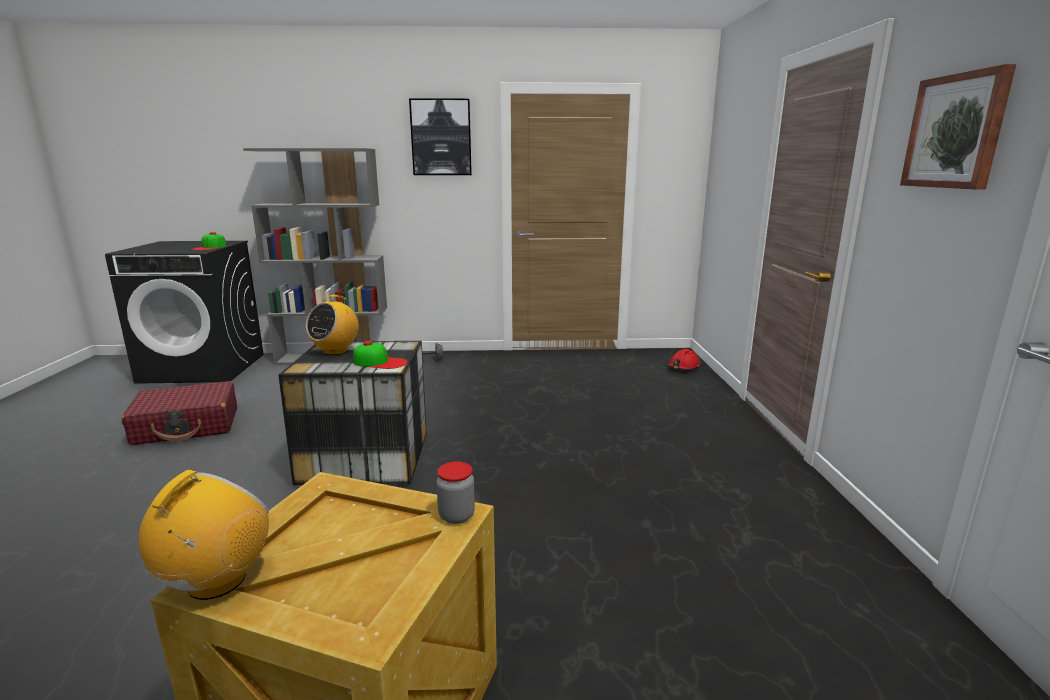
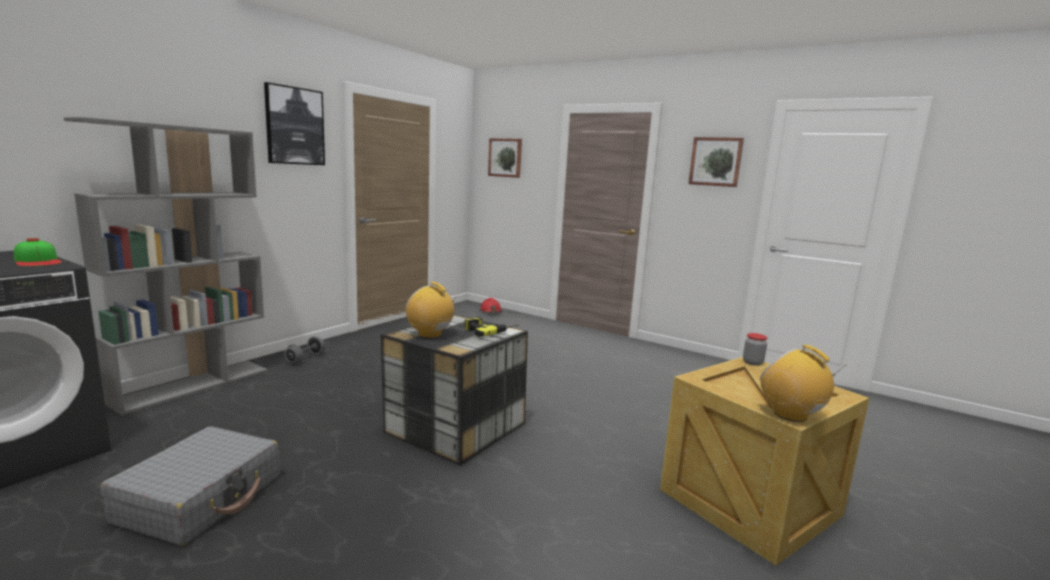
camera: 55 degrees left, 5 degrees down
red suitcase [121,381,237,445] -> grey suitcase [100,426,280,546]
radio [306,295,359,355] -> radio turned 150 degrees clockwise [405,282,459,338]
cap [353,341,407,369] -> power drill [465,317,519,337]
none -> picture [488,138,522,178]

